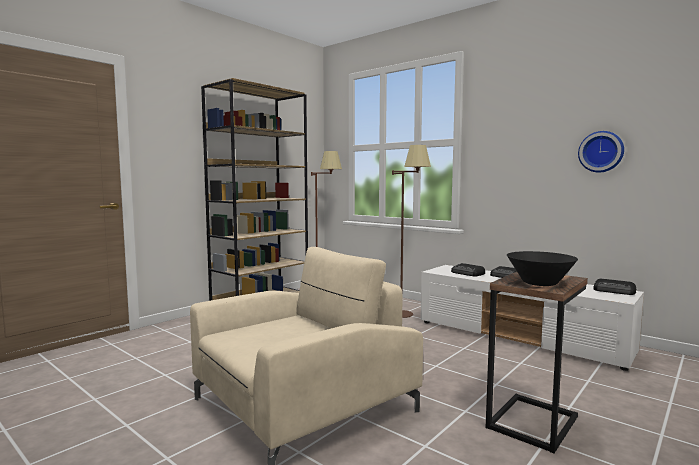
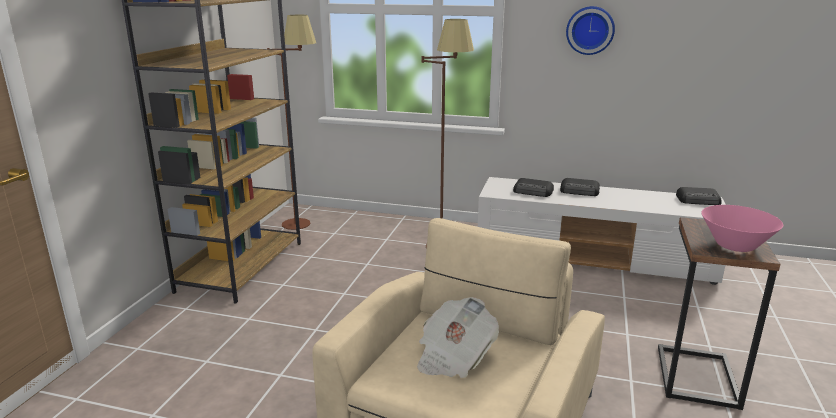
camera: 25 degrees left, 15 degrees up
black bowl [507,251,578,286] -> pink bowl [701,205,783,252]
wall clock [578,131,624,173] -> wall clock moved to [566,6,615,55]
none -> newspaper [417,297,499,378]

